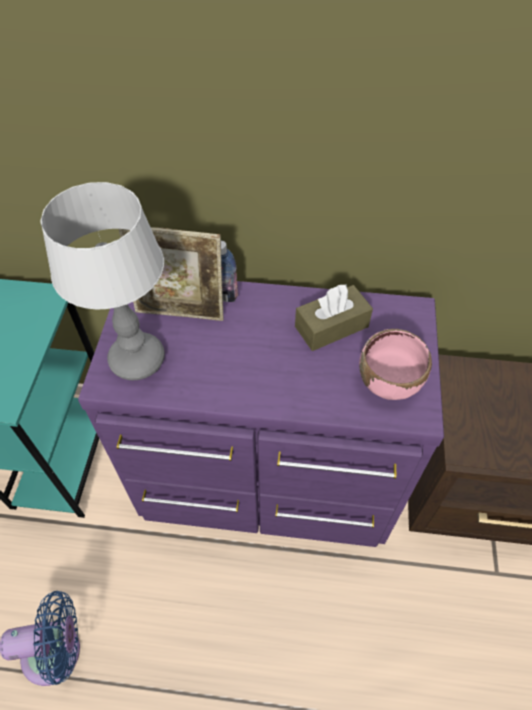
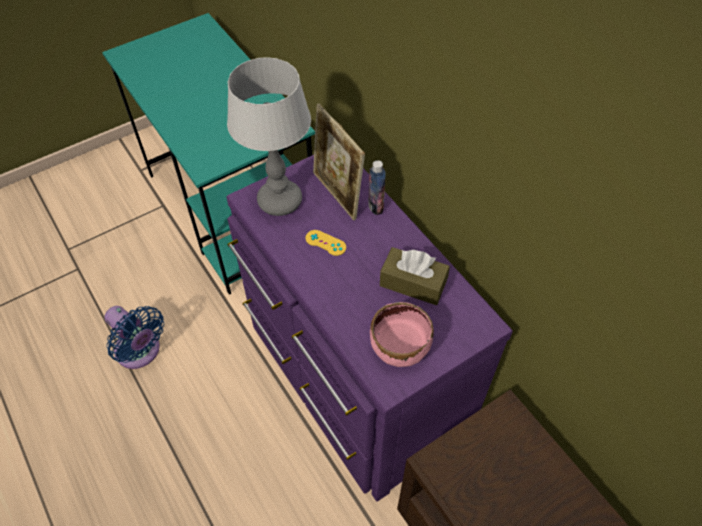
camera: 50 degrees right, 0 degrees up
none -> yellow game controller [305,230,346,256]

